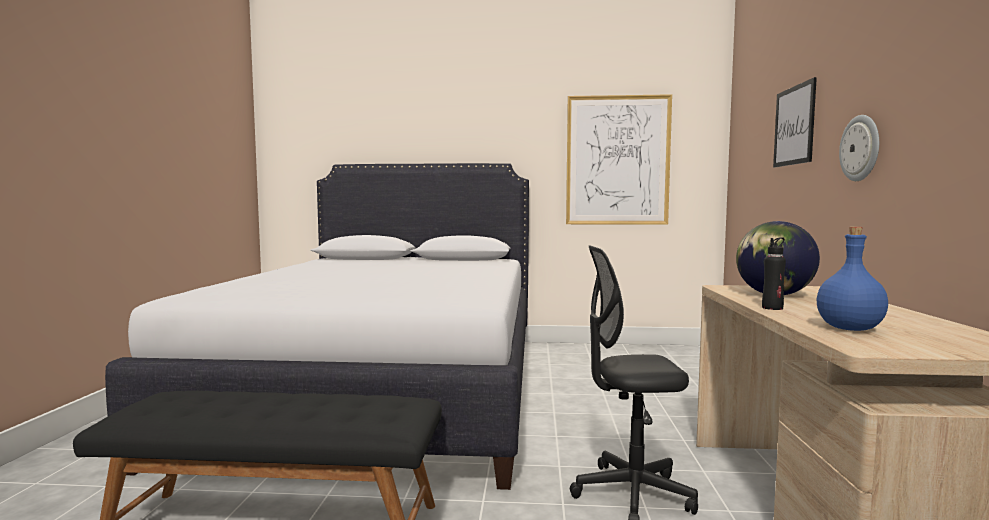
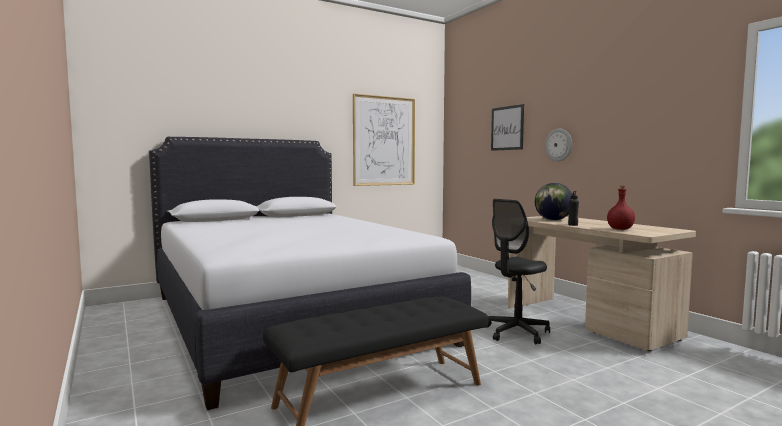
camera: 35 degrees left, 0 degrees up
blue bottle [817,227,888,331] -> red bottle [607,186,635,230]

